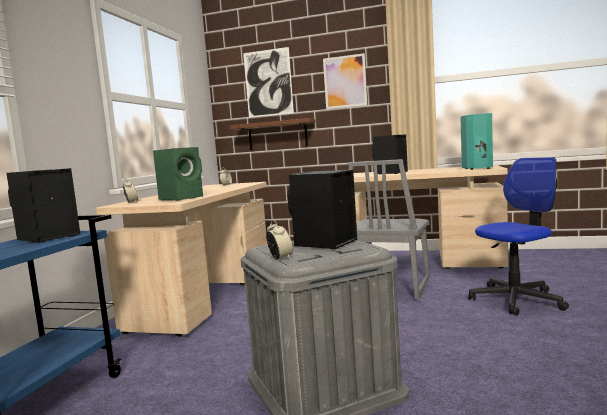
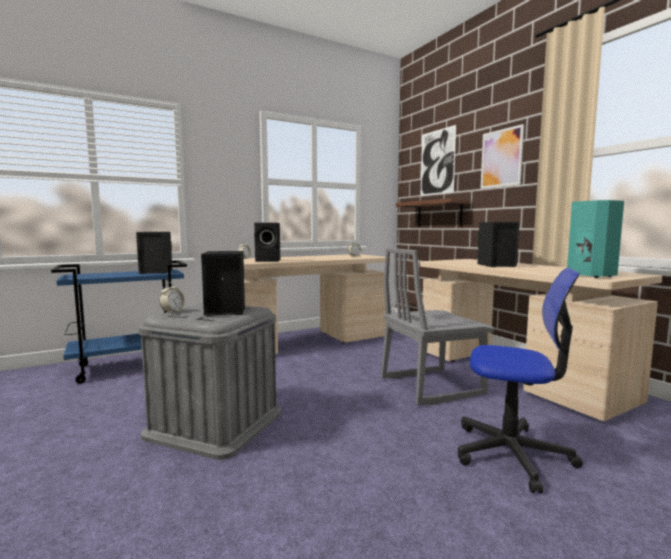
camera: 45 degrees right, 0 degrees up
green speaker [153,147,203,201] -> black speaker [254,223,280,262]

